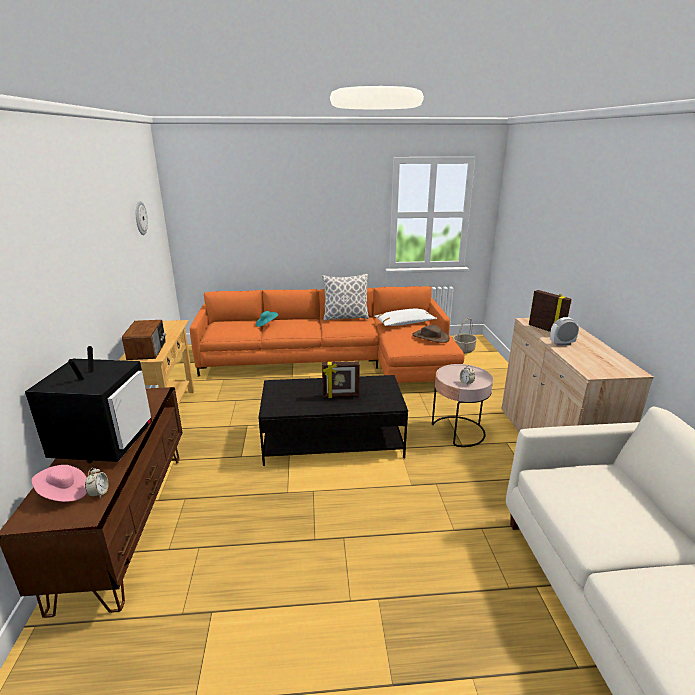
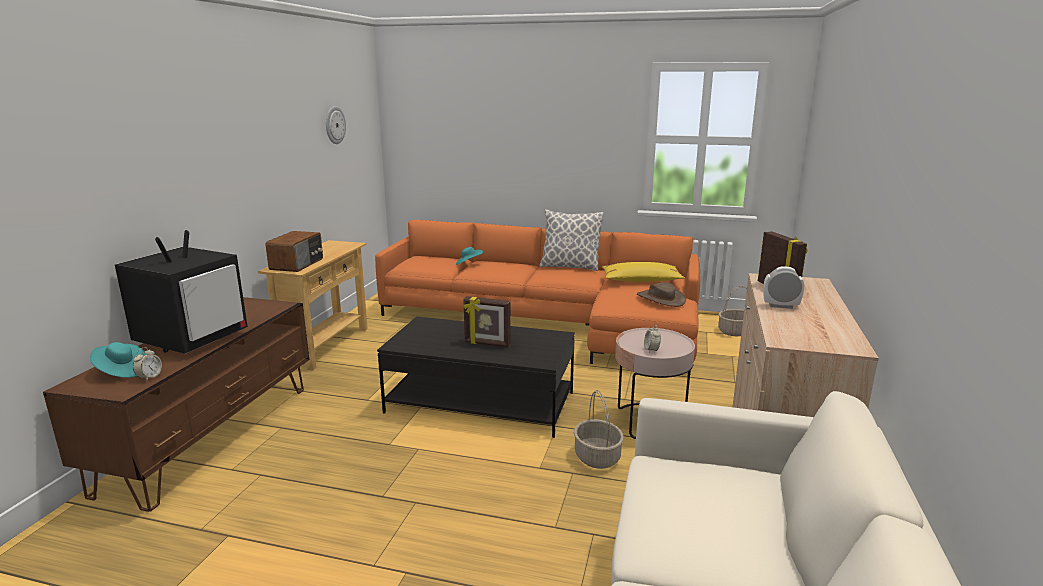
camera: 20 degrees right, 5 degrees down
pink hat [32,465,87,502] -> turquoise hat [90,342,147,378]
white pillow [375,309,437,326] -> yellow pillow [602,262,685,282]
none -> basket [574,390,624,469]

